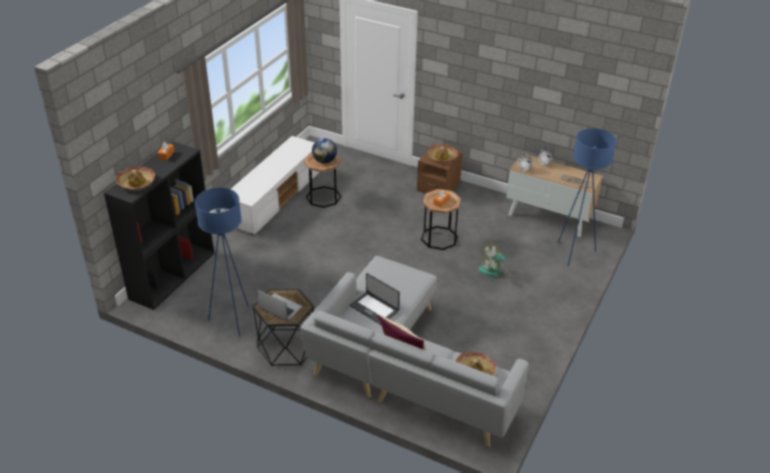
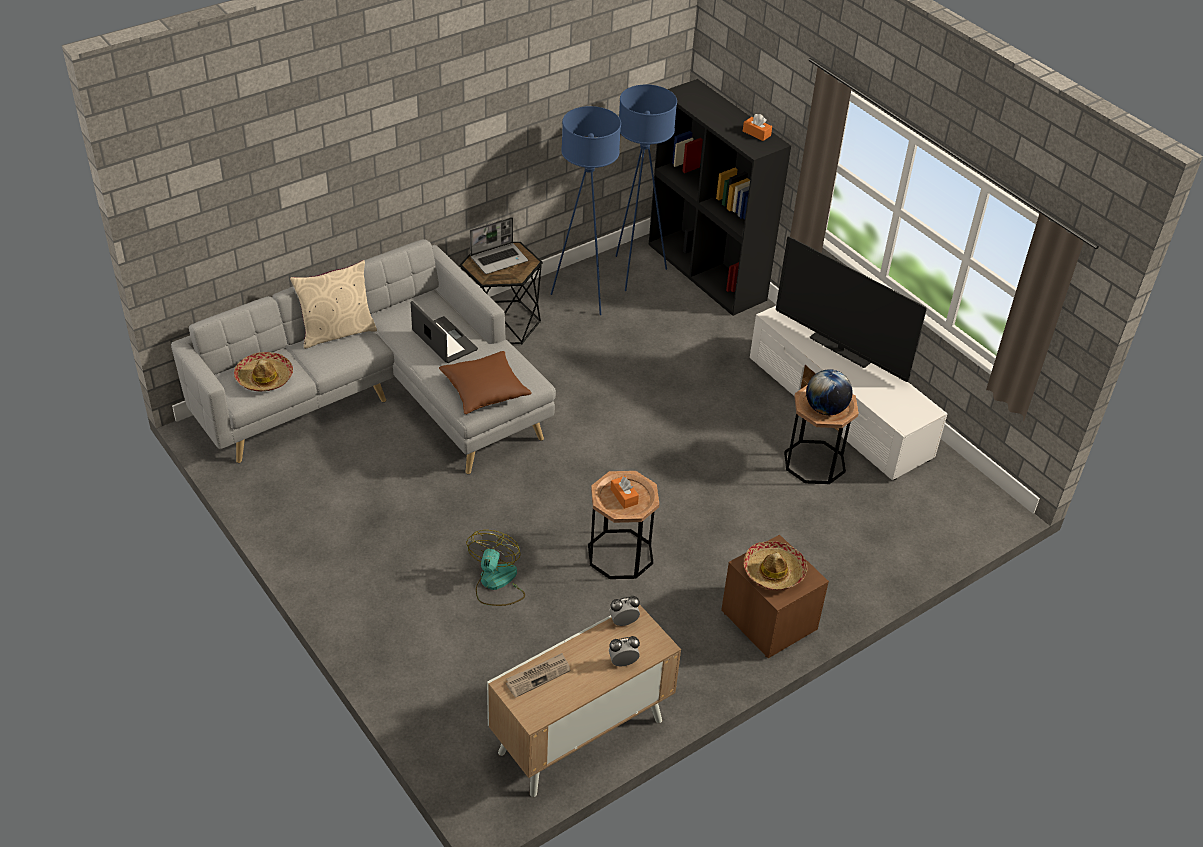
camera: 115 degrees right, 5 degrees up
hat [115,166,155,190] -> none
laptop [349,273,400,325] -> laptop turned 75 degrees clockwise [411,301,478,363]
blue floor lamp [557,128,616,266] -> blue floor lamp moved to [615,85,677,291]
none -> brown pillow [439,351,532,414]
none -> television [776,236,927,382]

